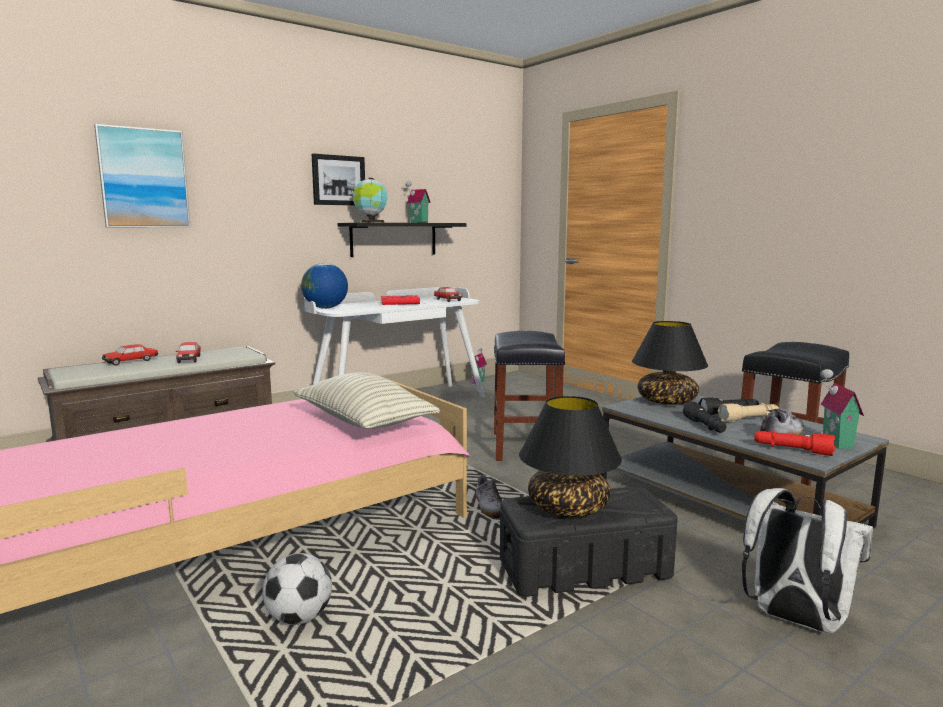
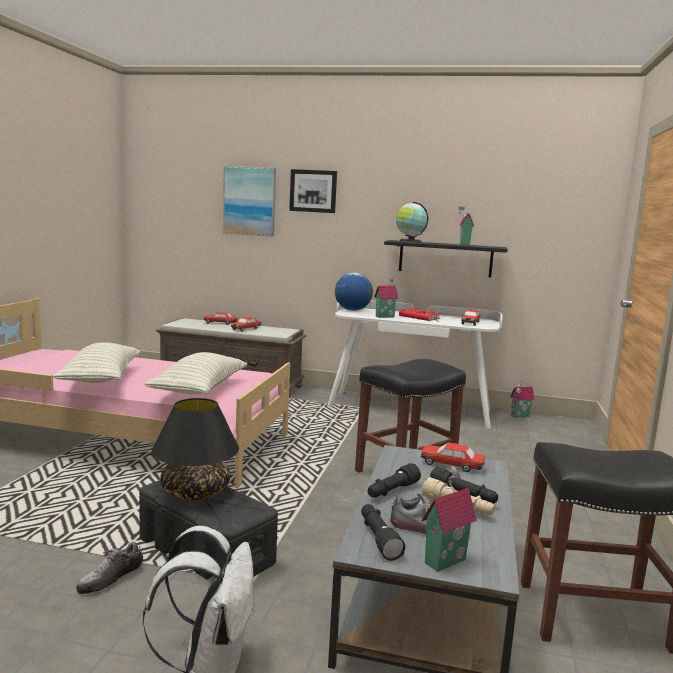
camera: 50 degrees right, 0 degrees up
football [262,553,332,625] -> none
picture [312,154,365,206] -> picture moved to [289,169,337,213]
shoe [476,476,502,519] -> shoe moved to [76,542,143,594]
black table lamp [632,321,708,405] -> toy car [421,442,485,472]
red flashlight [754,430,835,456] -> black flashlight [361,504,405,561]
none -> pillow [53,342,140,383]
none -> toy house [374,277,398,318]

